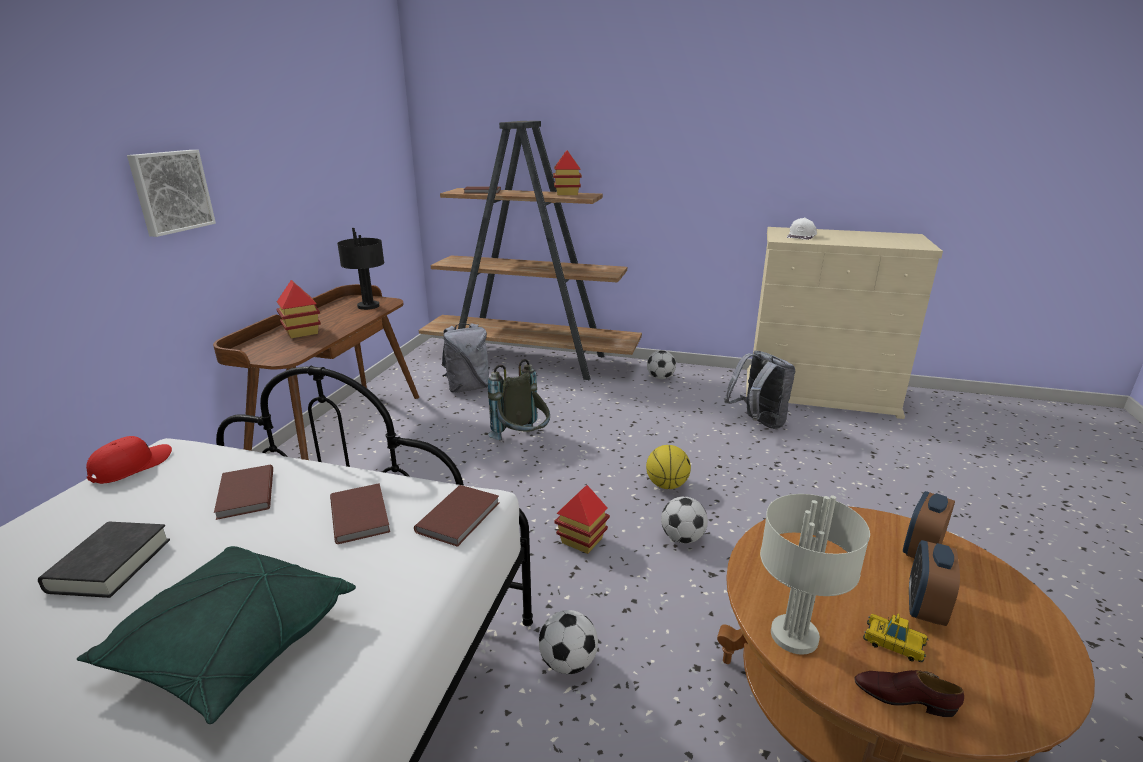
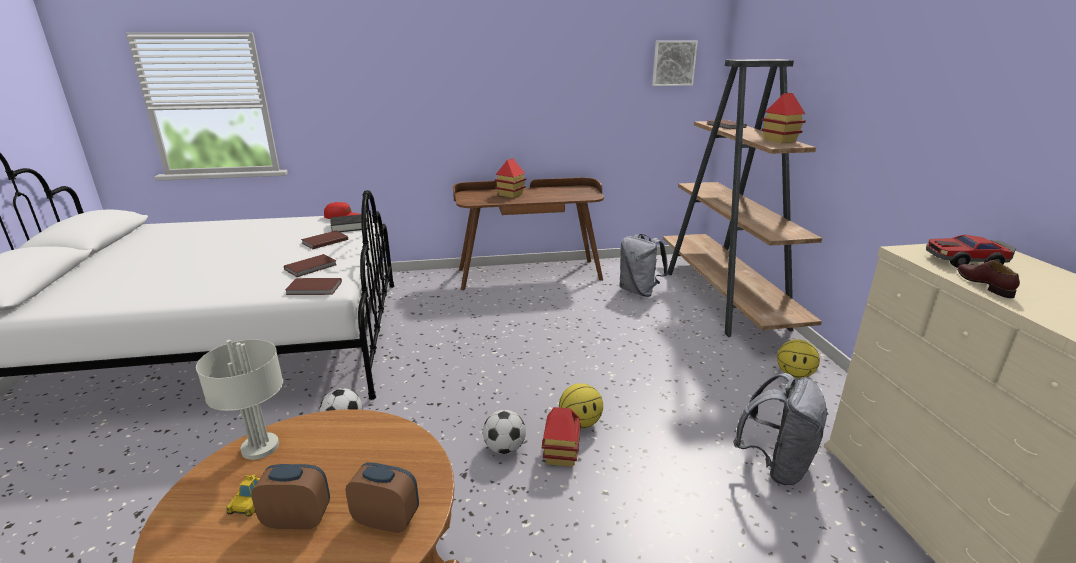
camera: 65 degrees right, 0 degrees up
black book [38,522,170,598] -> black book moved to [330,214,368,232]
green pillow [77,546,356,724] -> none
picture [127,150,216,237] -> picture moved to [652,41,698,86]
black table lamp [337,228,384,310] -> none
grey backpack [488,359,550,440] -> none
toy house [555,485,610,554] -> toy house moved to [542,407,581,467]
football [647,350,676,379] -> basketball [777,339,820,378]
white cap [787,218,817,240] -> toy car [926,235,1016,268]
brown shoe [855,670,964,717] -> brown shoe moved to [957,260,1020,298]

